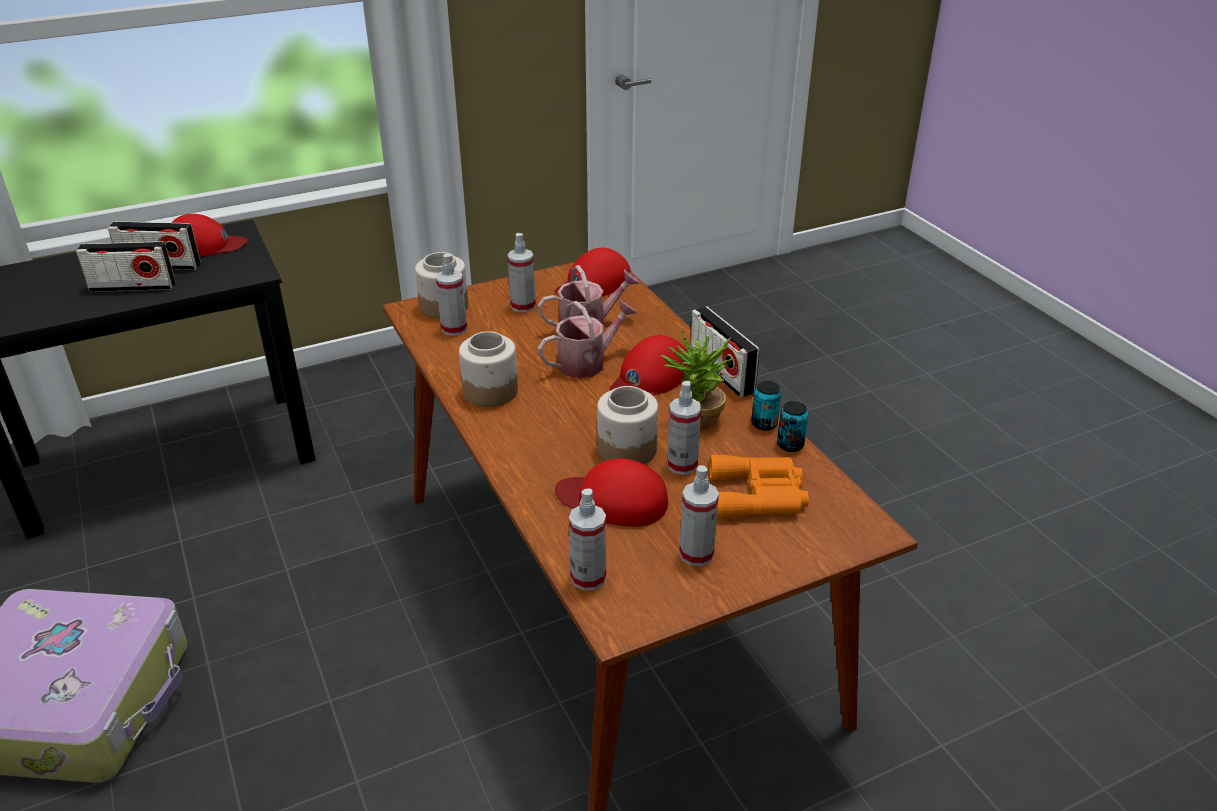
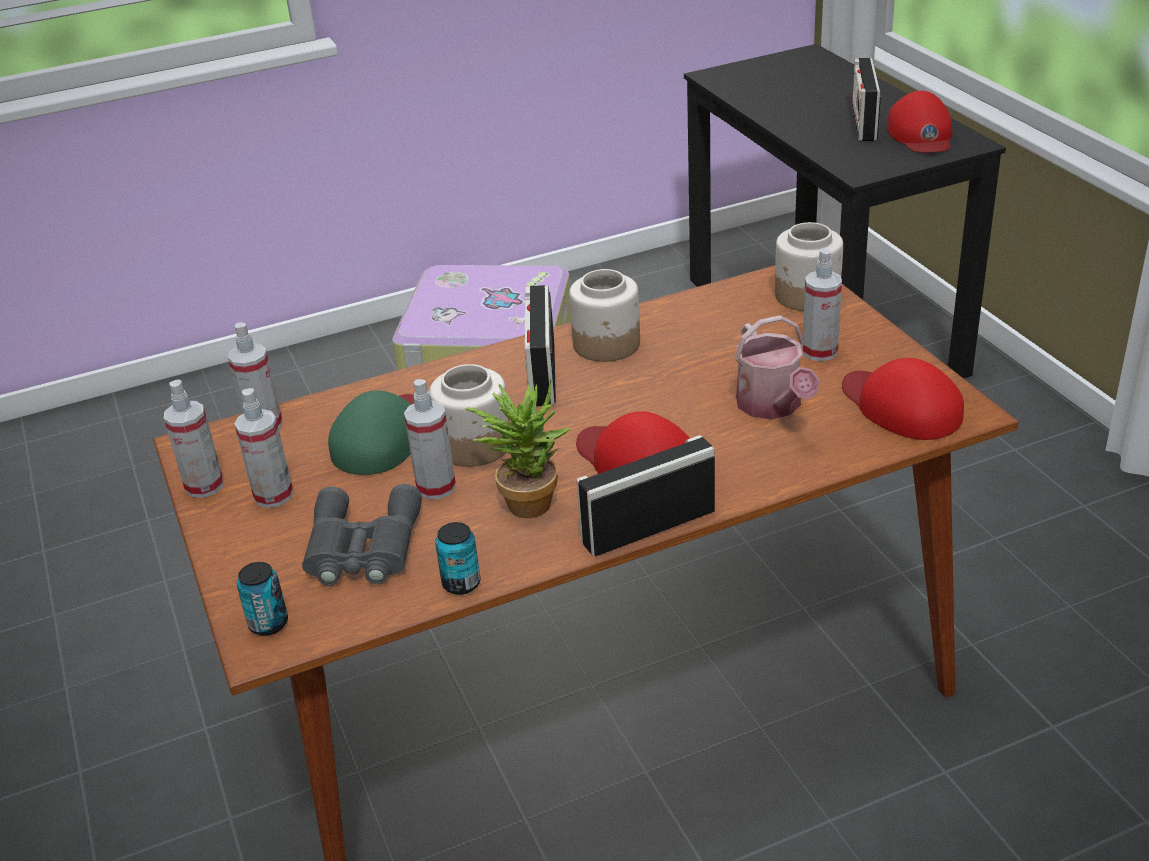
camera: 95 degrees right, 0 degrees up
radio [76,241,176,292] -> radio moved to [524,285,556,406]
spray bottle [436,254,467,336] -> spray bottle moved to [164,379,223,498]
watering can [538,300,637,378] -> none
red cap [555,458,668,527] -> green cap [328,390,414,475]
orange binoculars [709,455,809,518] -> grey binoculars [302,484,422,586]
can [751,381,781,431] -> can moved to [237,562,288,636]

